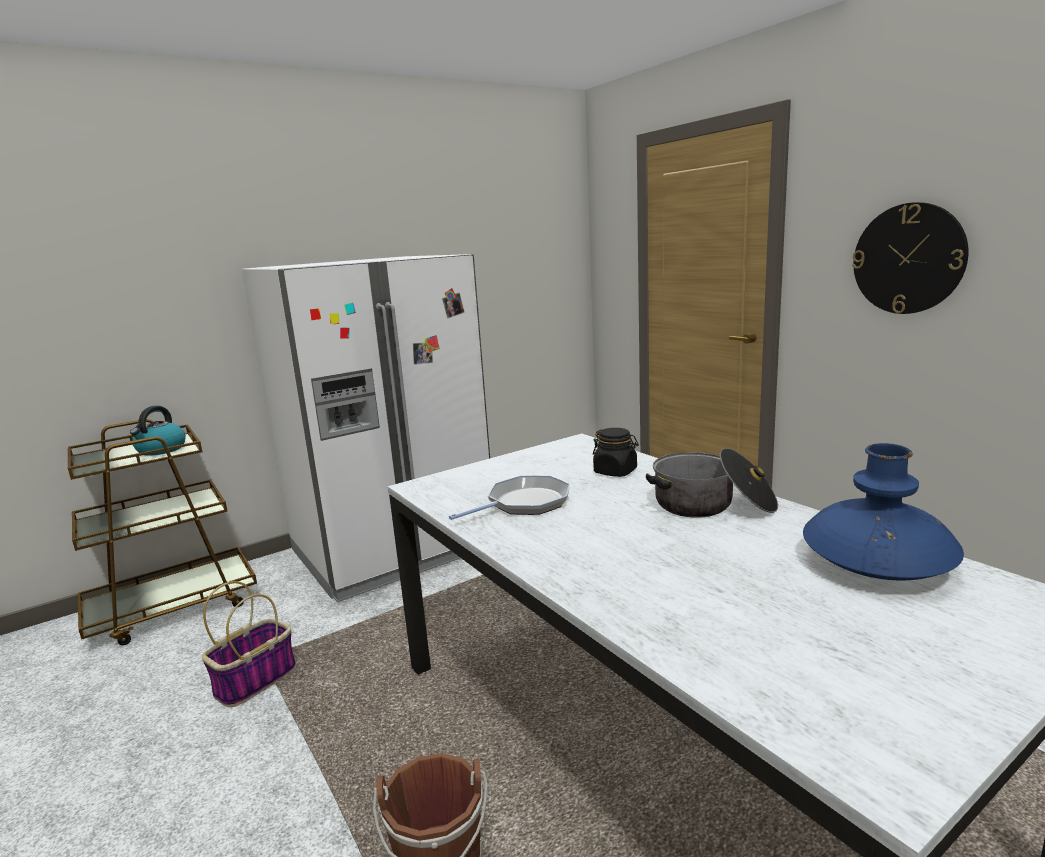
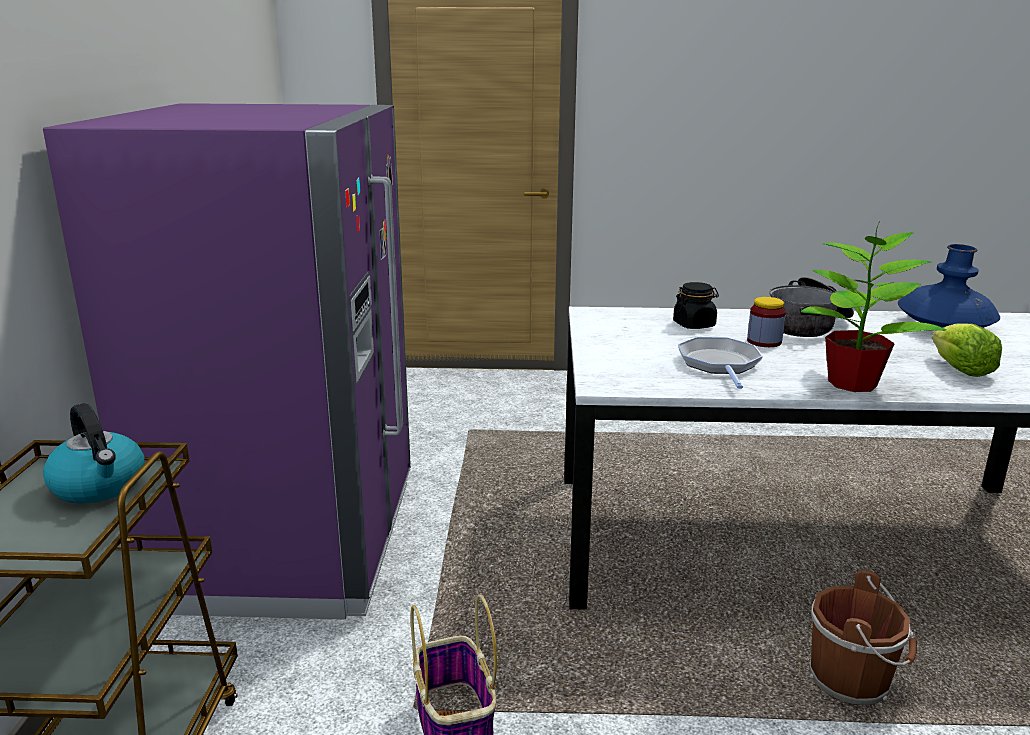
camera: 55 degrees left, 5 degrees up
white fridge [242,254,490,603] -> purple fridge [43,103,411,620]
wall clock [852,202,969,314] -> none
none -> jar [747,297,786,347]
none -> potted plant [801,221,947,392]
none -> lettuce [932,324,1002,377]

